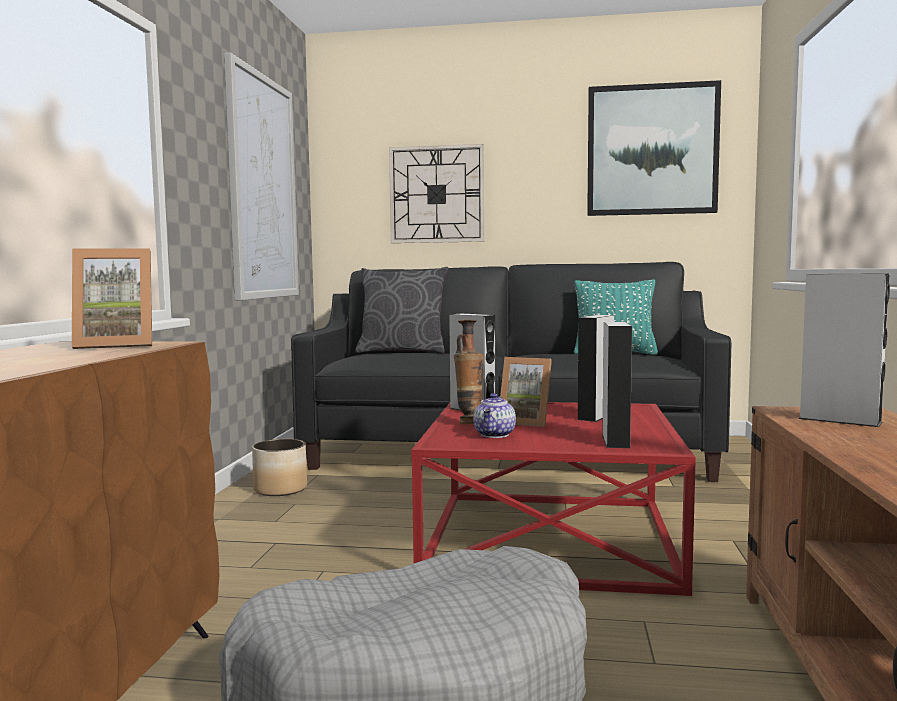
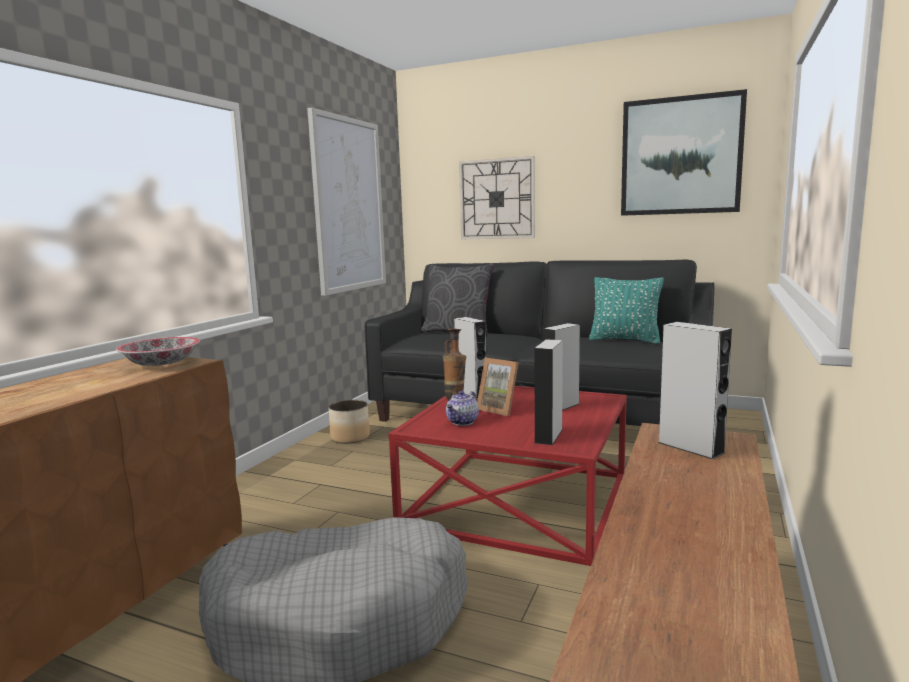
camera: 15 degrees right, 5 degrees up
picture frame [72,248,152,349] -> bowl [116,337,200,366]

